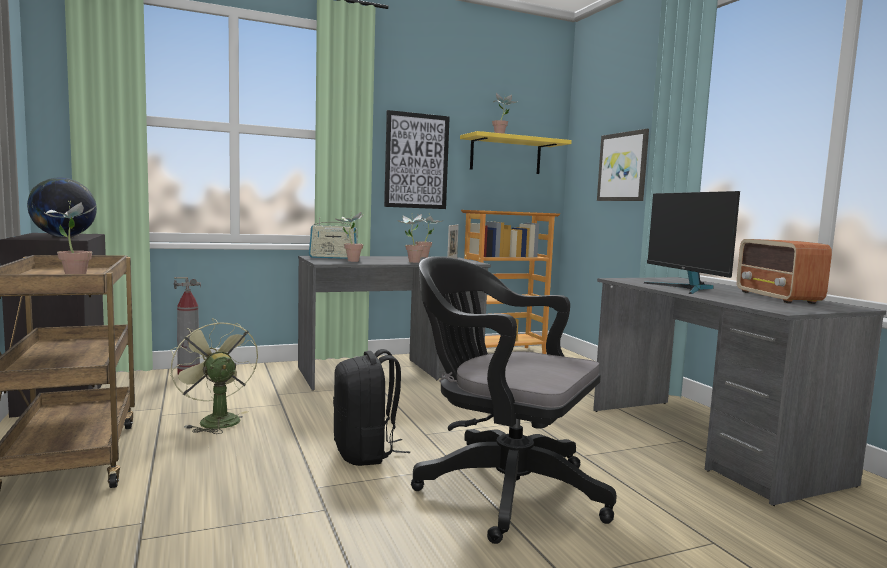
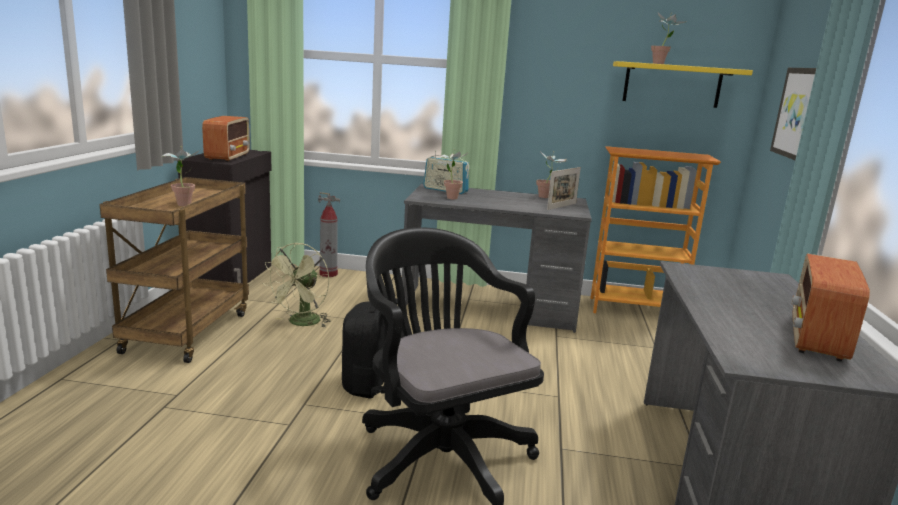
camera: 30 degrees right, 10 degrees up
globe [27,177,97,237] -> radio [202,116,250,162]
green fan [170,318,258,434] -> green fan turned 150 degrees counterclockwise [263,243,331,328]
picture [384,110,450,209] -> none
potted plant [397,214,426,263] -> none
monitor [644,191,740,294] -> none

